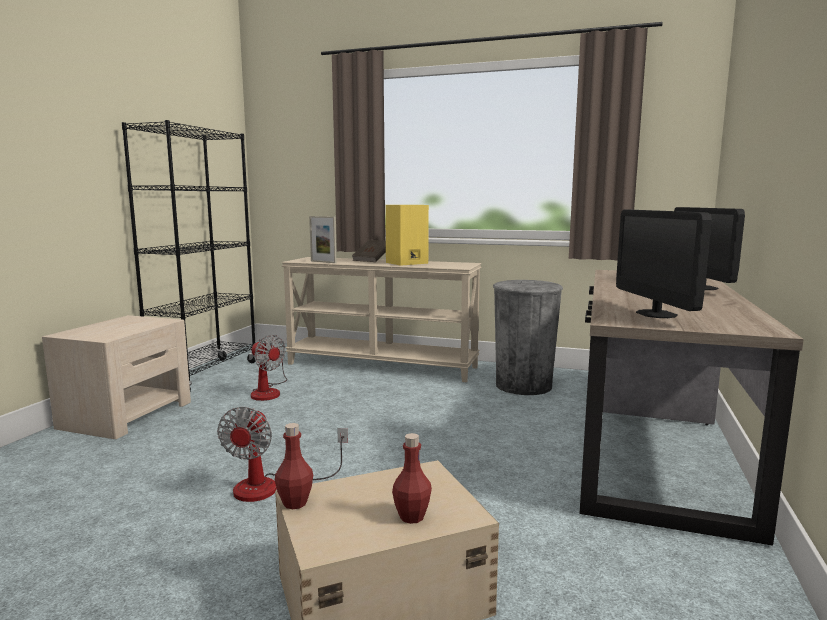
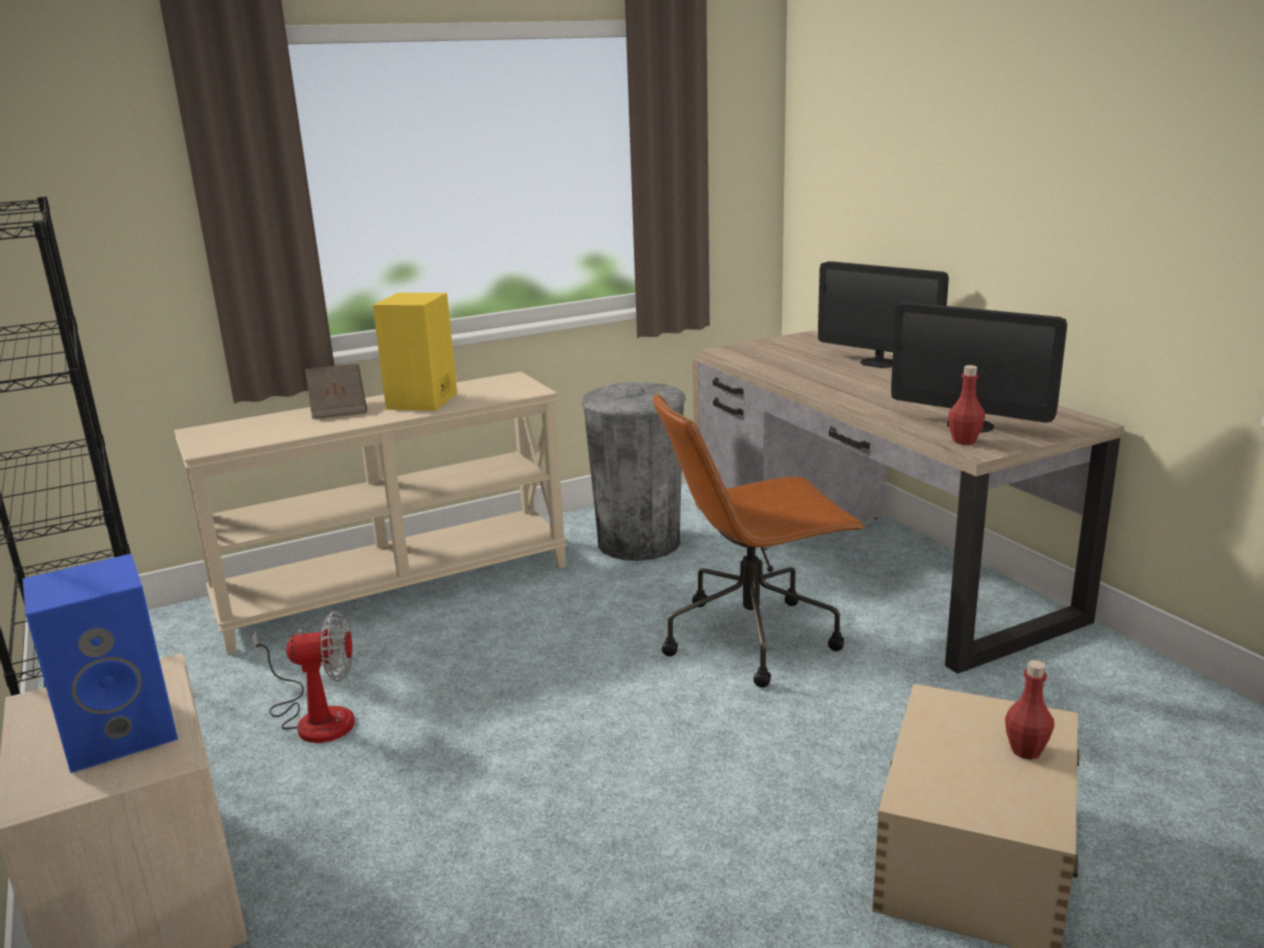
camera: 45 degrees left, 10 degrees up
fan [217,407,348,502] -> none
red bottle [275,423,313,509] -> red bottle moved to [948,365,985,445]
picture frame [309,216,336,263] -> none
none -> blue speaker [23,554,178,773]
none -> brown office chair [653,392,866,688]

